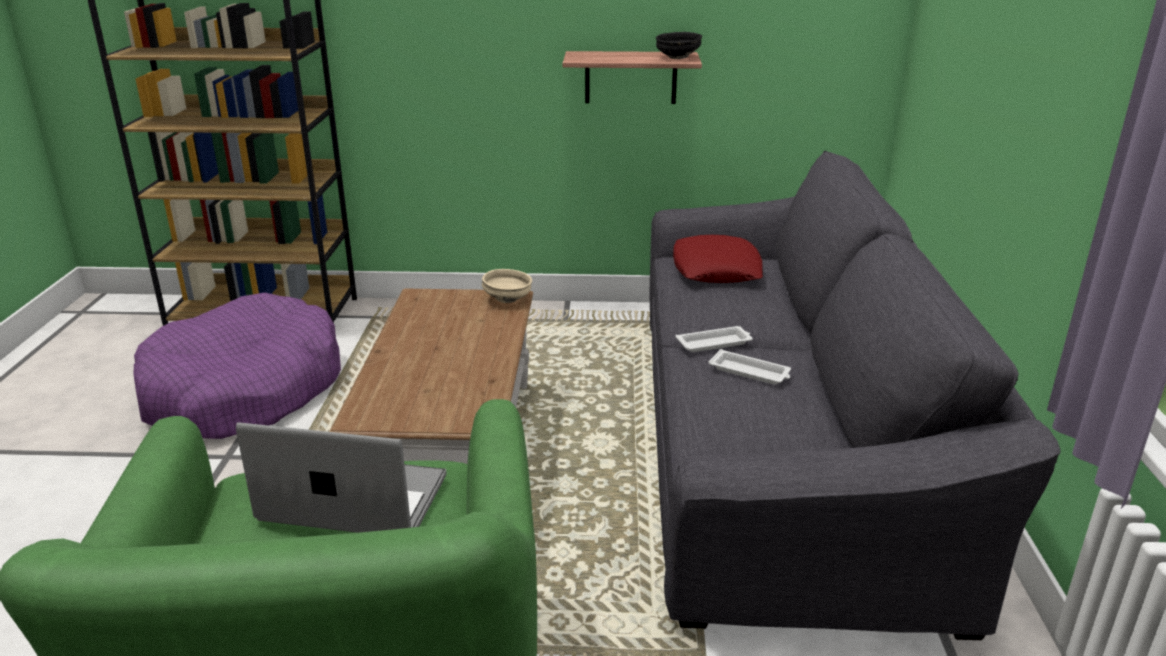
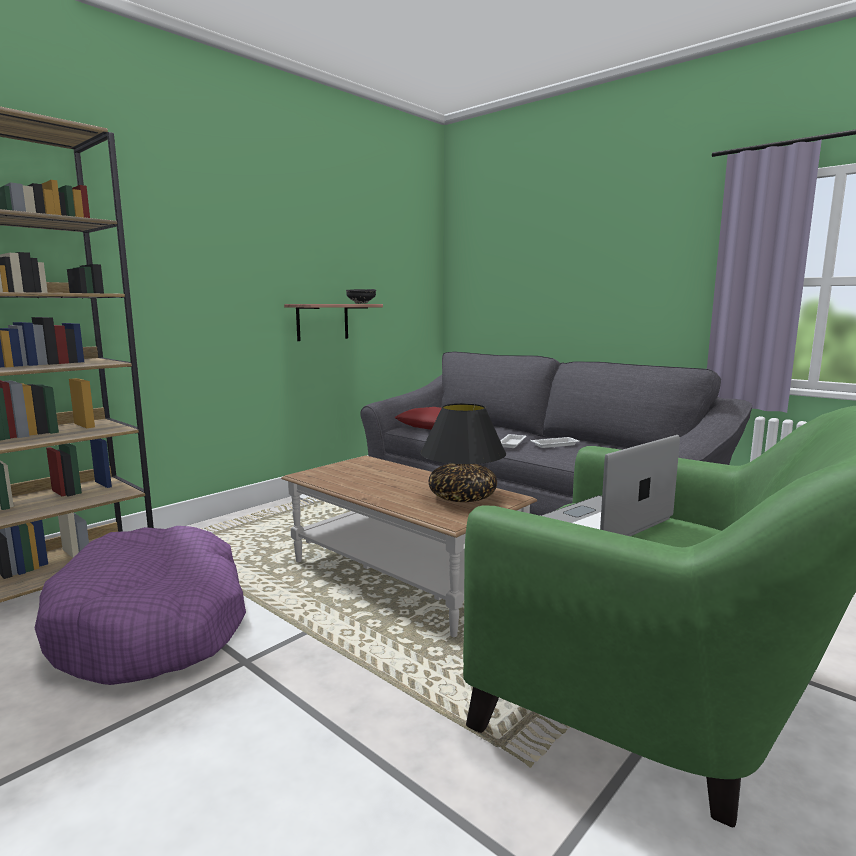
camera: 50 degrees left, 15 degrees down
beige bowl [482,269,532,303] -> none
none -> black table lamp [420,403,506,502]

